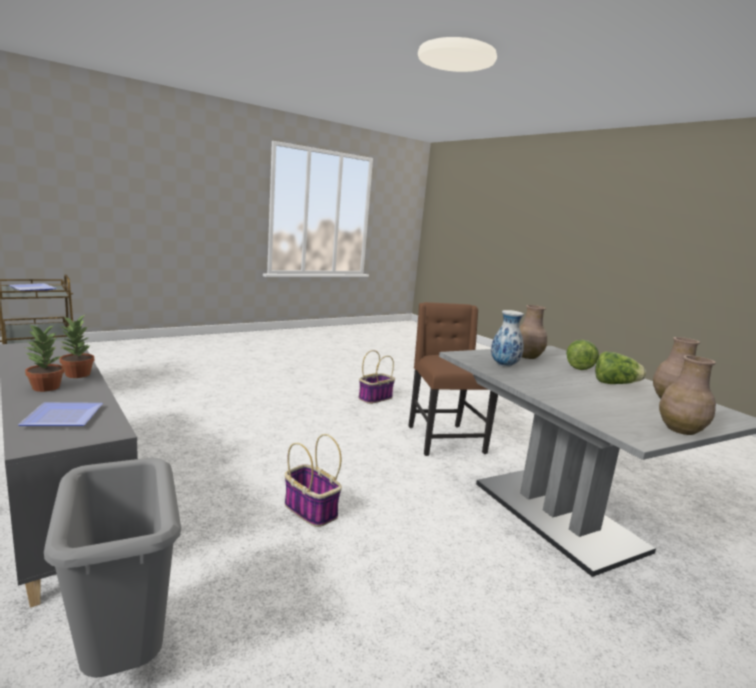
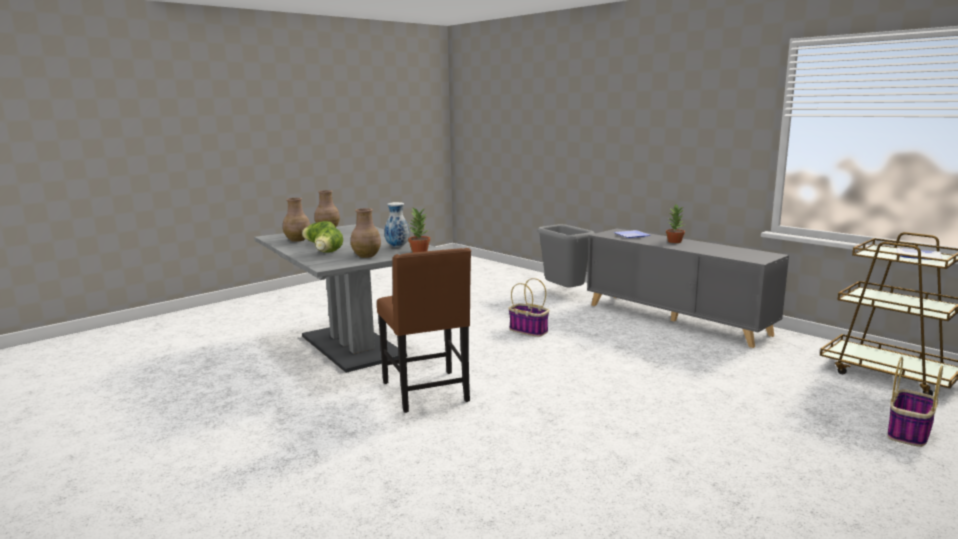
camera: 175 degrees right, 0 degrees up
potted plant [59,315,94,378] -> potted plant moved to [408,208,430,253]
basket [358,350,395,404] -> basket moved to [887,357,943,447]

